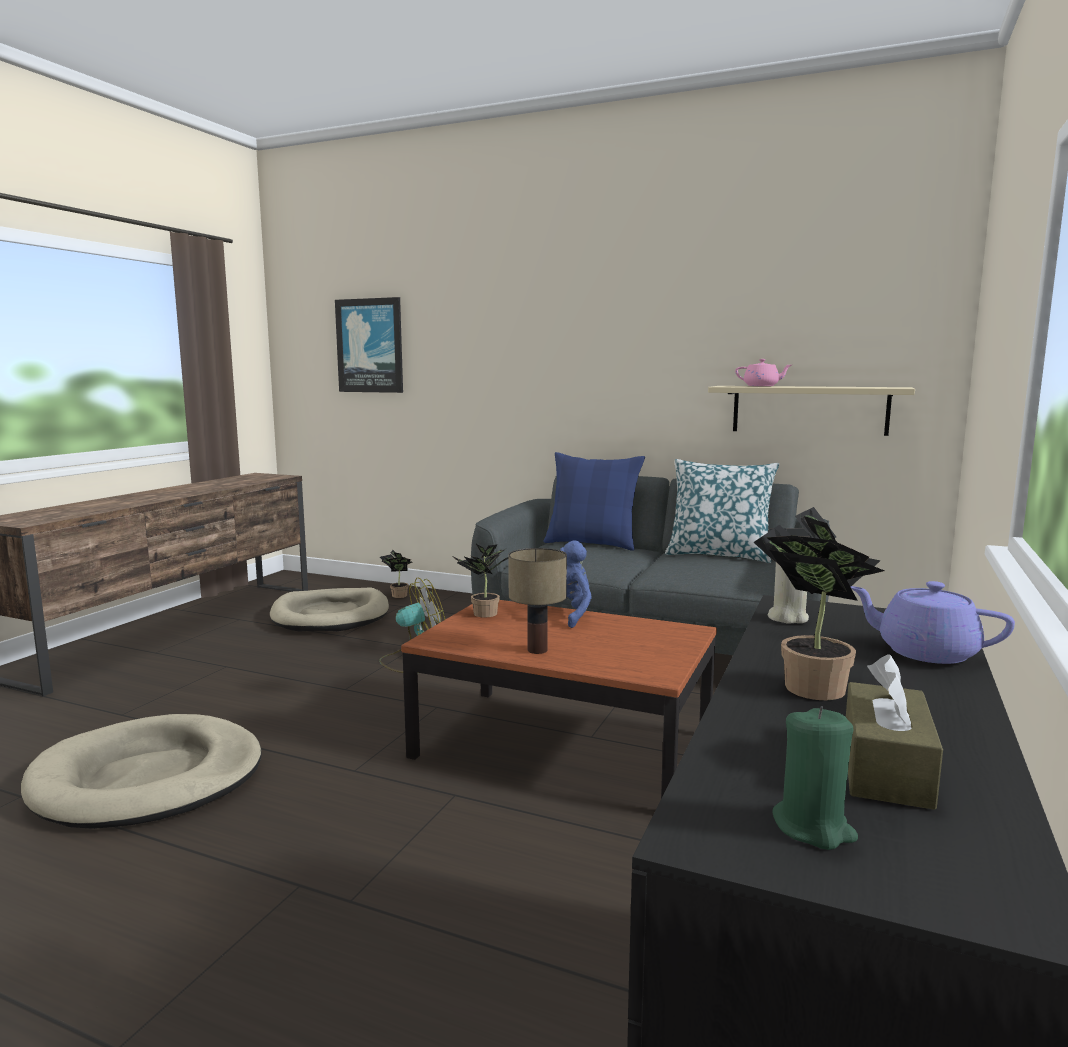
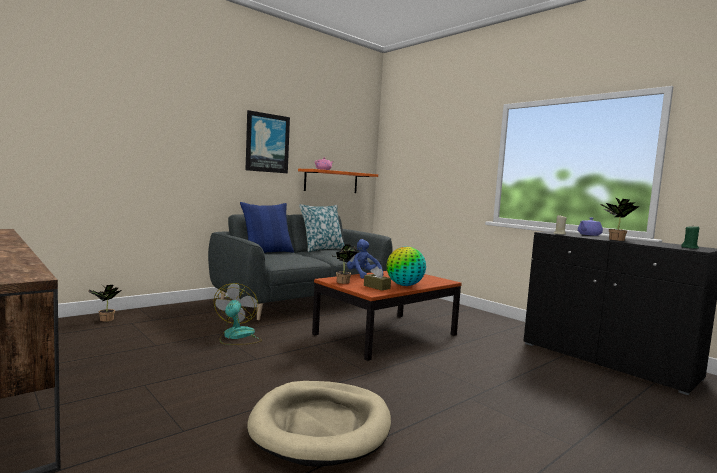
camera: 65 degrees left, 5 degrees down
beige dog bed [270,587,389,632] -> none
picture [335,297,403,393] -> picture moved to [246,110,290,173]
table lamp [508,548,567,654] -> globe [387,247,426,286]
beige shelf [708,386,915,436] -> orange shelf [298,169,378,193]
brown tissue box [846,654,943,810] -> brown tissue box moved to [364,266,391,291]

